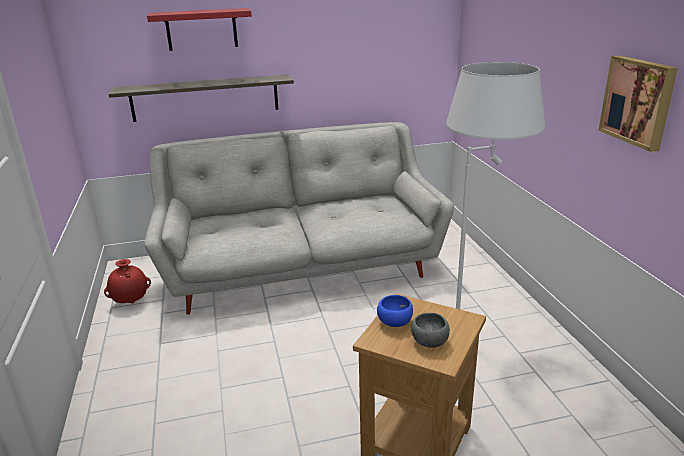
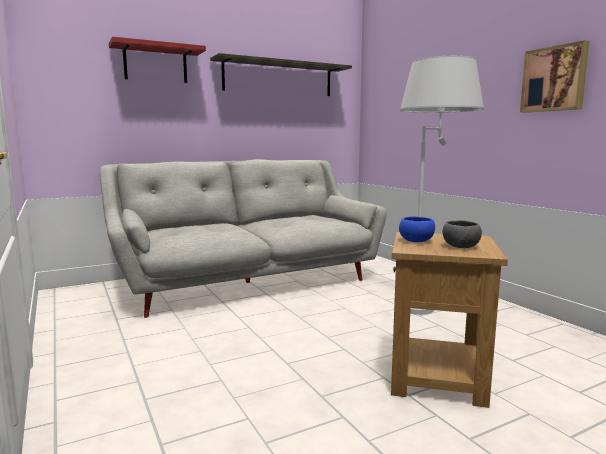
camera: 15 degrees left, 15 degrees down
red vase [104,259,151,304] -> none
shelf [109,74,294,122] -> shelf moved to [210,53,352,96]

